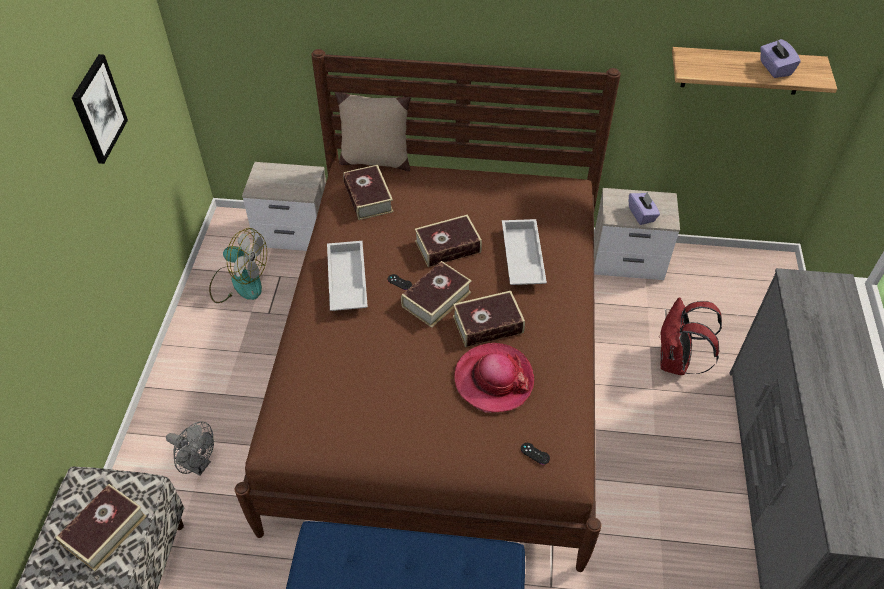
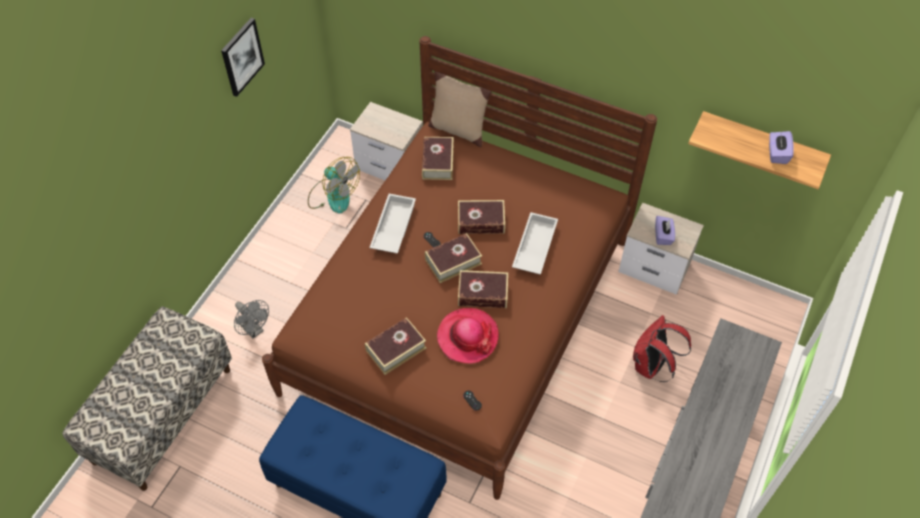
camera: 20 degrees right, 5 degrees up
book [55,484,147,571] -> book moved to [365,317,426,375]

